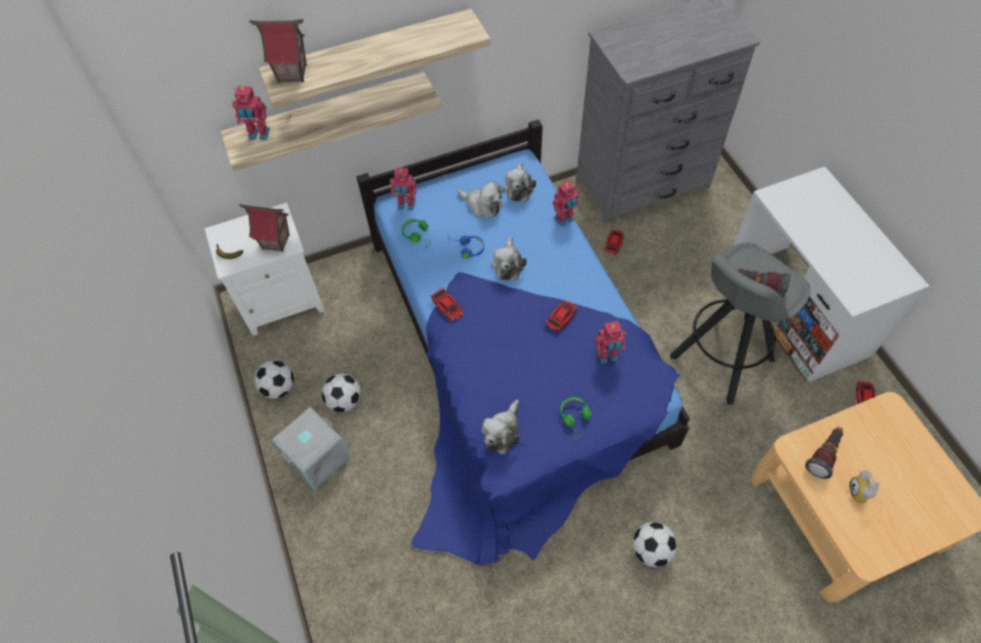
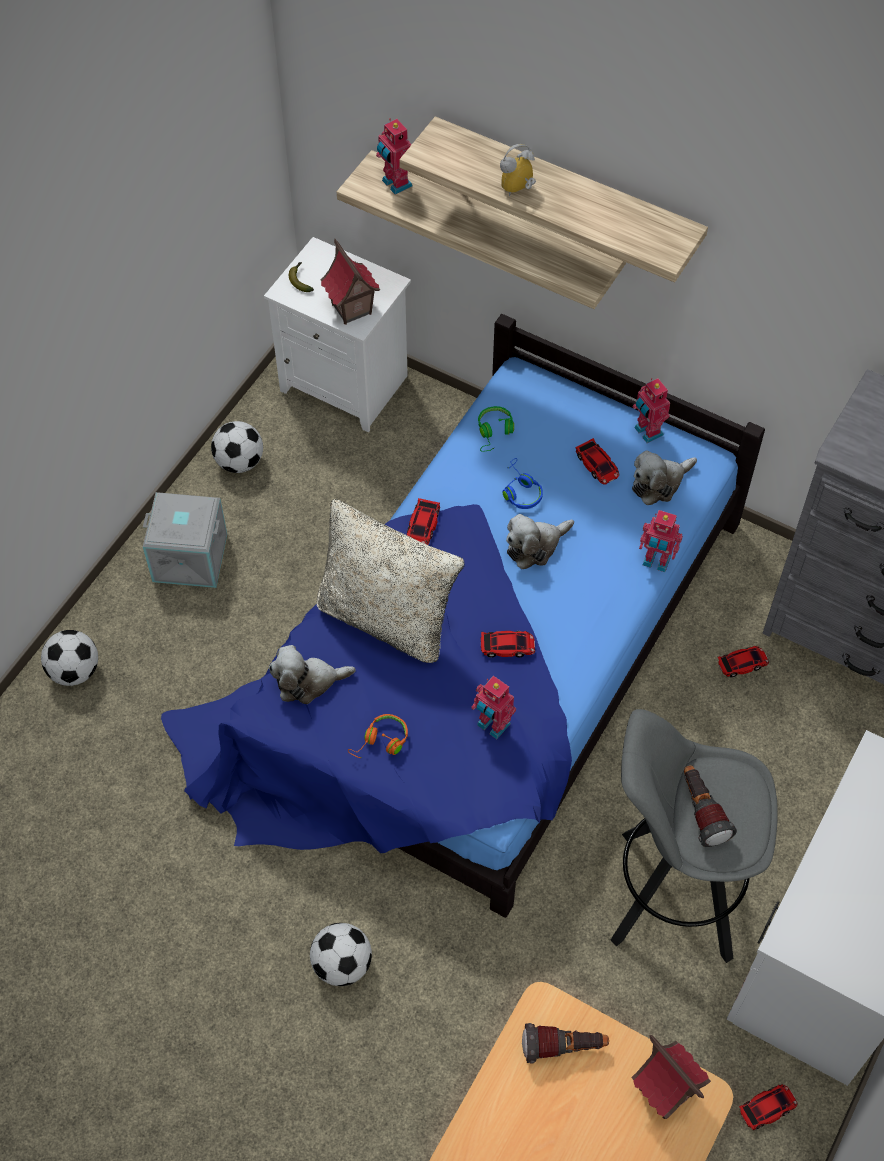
camera: 50 degrees right, 0 degrees up
toy house [249,19,307,83] -> toy house moved to [631,1035,711,1119]
football [322,374,361,412] -> football moved to [41,630,98,686]
toy robot [390,167,417,210] -> toy robot moved to [633,378,670,443]
plush toy [458,181,503,218] -> toy car [575,438,620,485]
green headphones [560,397,591,440] -> orange headphones [348,714,408,758]
alarm clock [849,470,880,503] -> alarm clock moved to [500,144,536,197]
none -> beige pillow [316,499,465,663]

